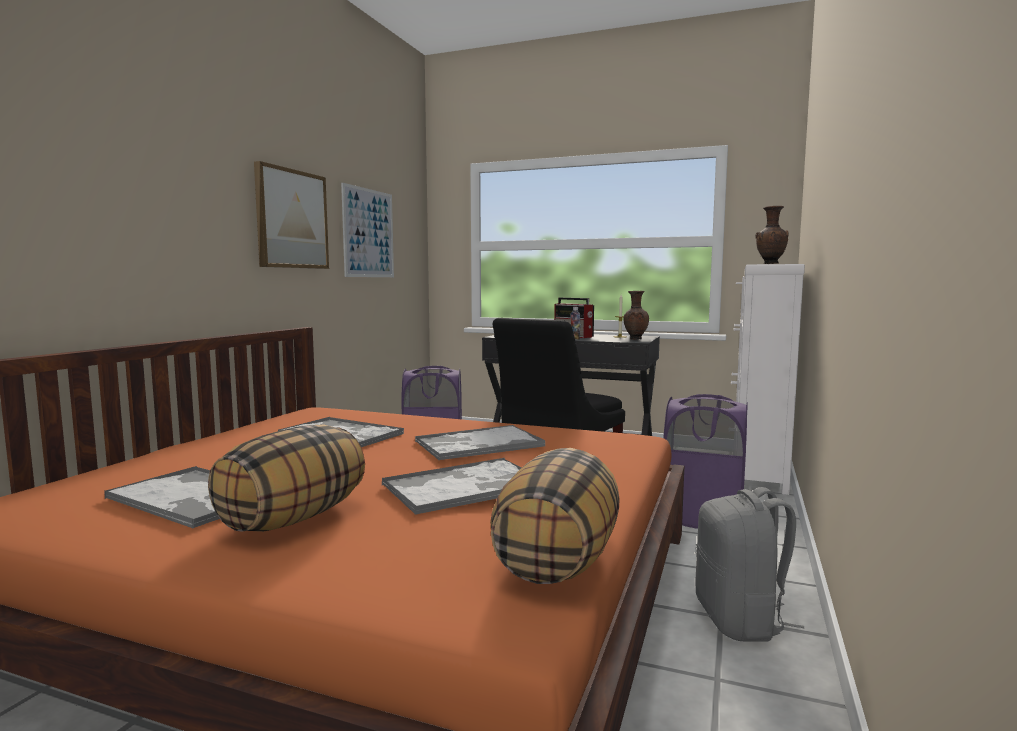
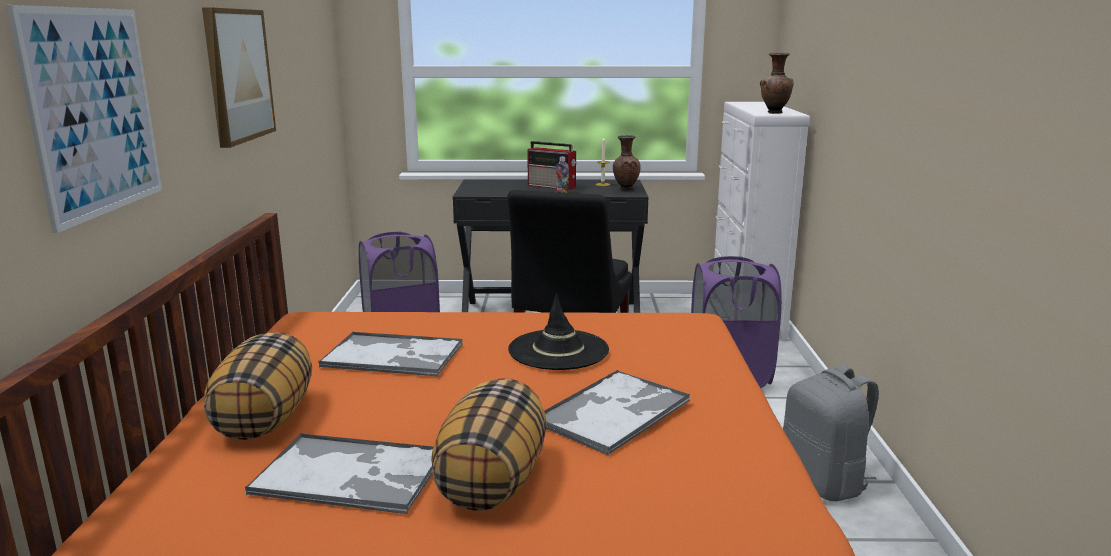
camera: 20 degrees left, 10 degrees up
picture [341,183,394,277] -> picture moved to [7,5,162,233]
tray [415,425,545,460] -> black hat [508,293,609,370]
pillow [490,448,619,584] -> pillow moved to [204,332,312,440]

